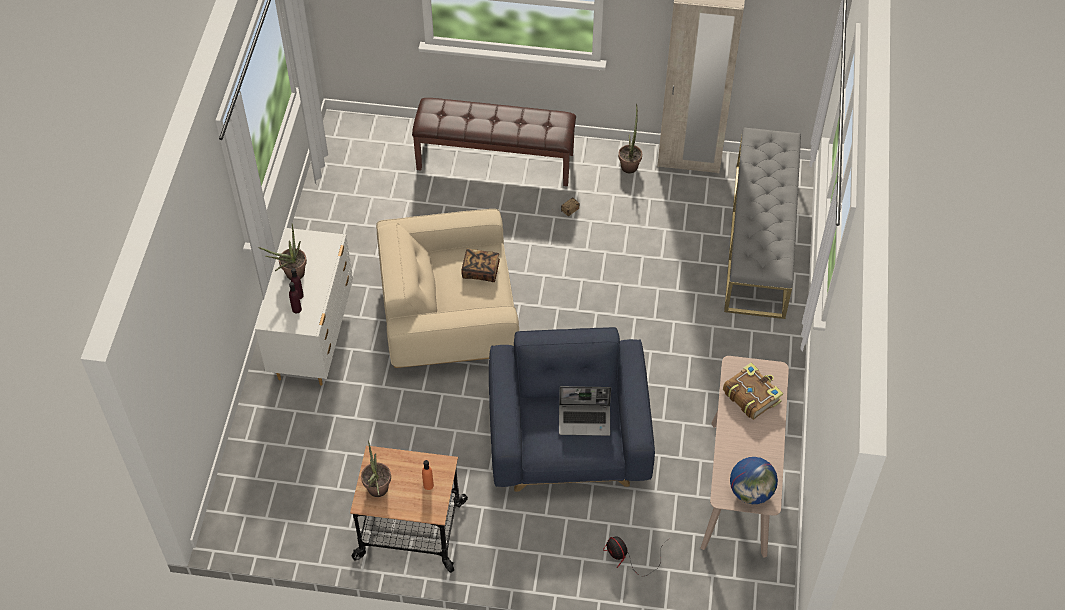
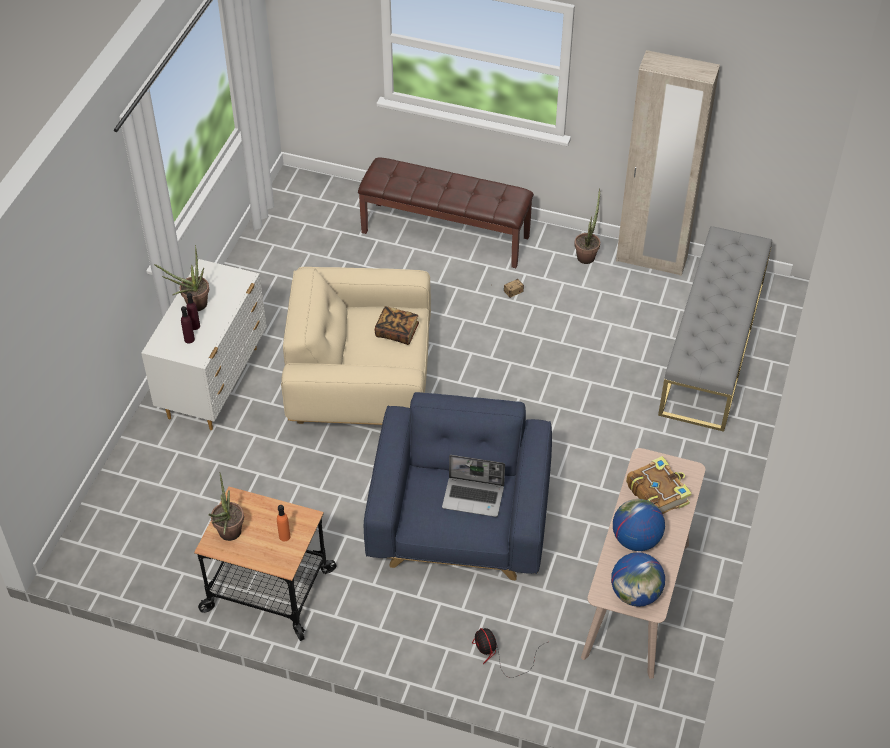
camera: 10 degrees right, 5 degrees down
none -> globe [613,499,665,551]

